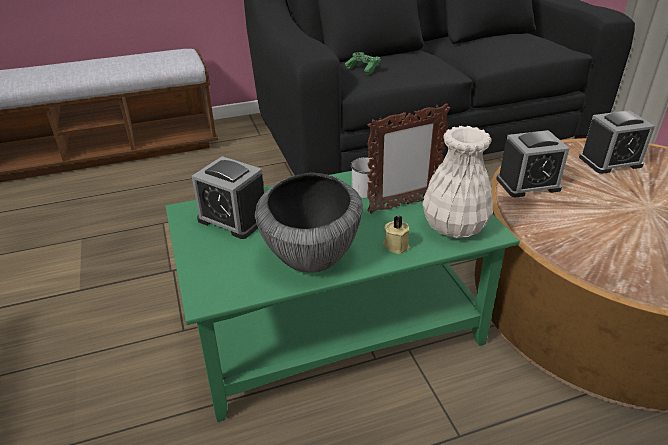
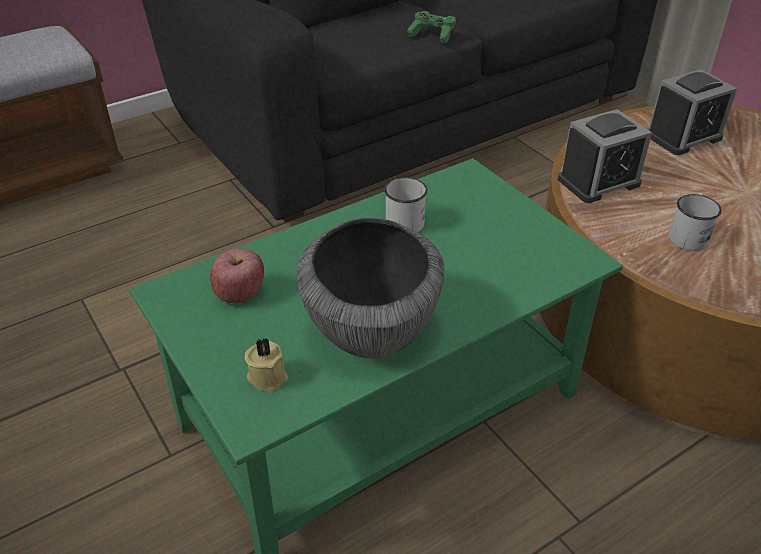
camera: 15 degrees left, 5 degrees up
alarm clock [192,156,264,239] -> apple [210,249,264,304]
green game controller [345,52,381,75] -> green game controller moved to [407,11,456,43]
picture frame [367,103,450,214] -> none
beige candle [383,215,410,254] -> beige candle moved to [244,338,288,392]
white vase [422,126,493,238] -> none
none -> white mug [669,194,722,251]

